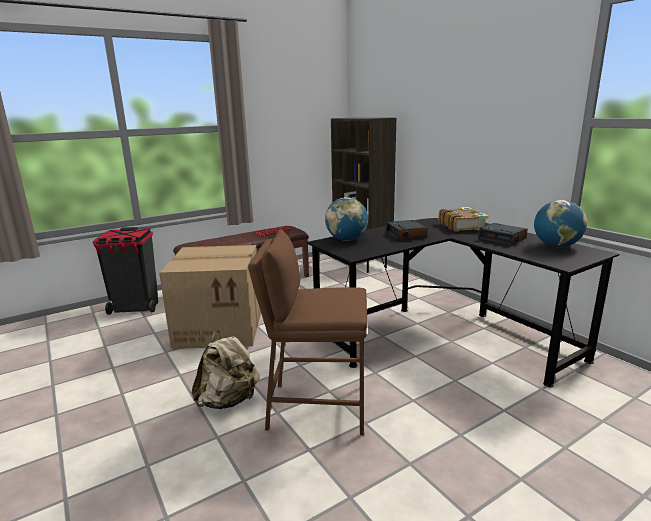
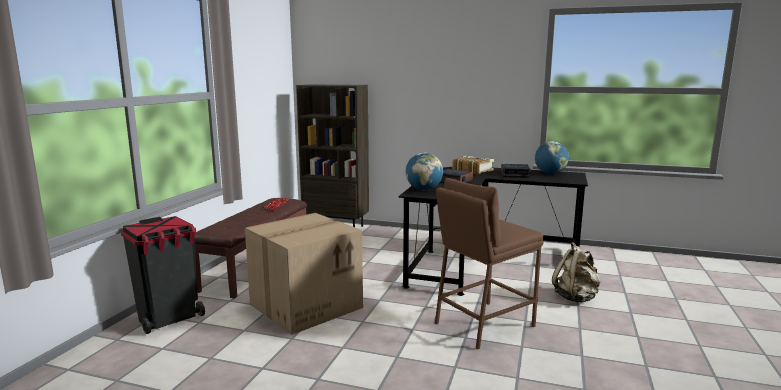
camera: 40 degrees left, 5 degrees down
beige backpack [192,330,260,409] -> beige backpack moved to [552,242,600,302]

